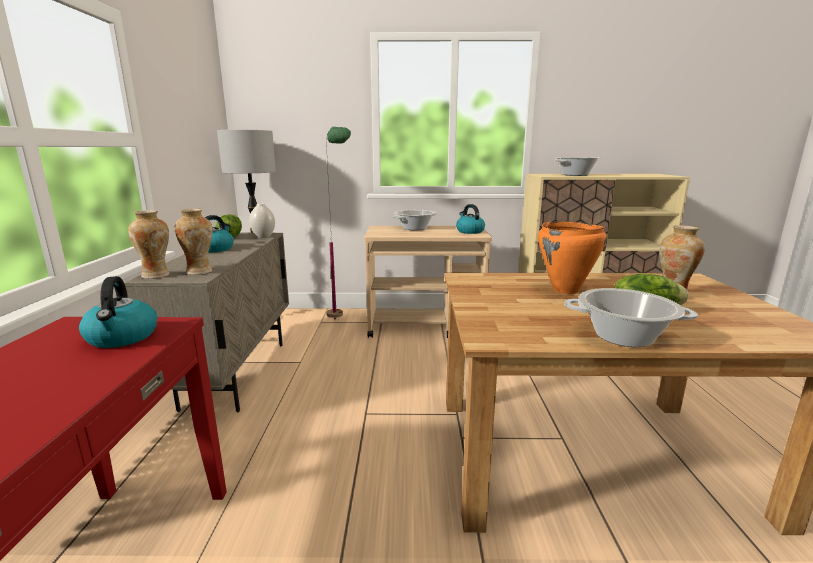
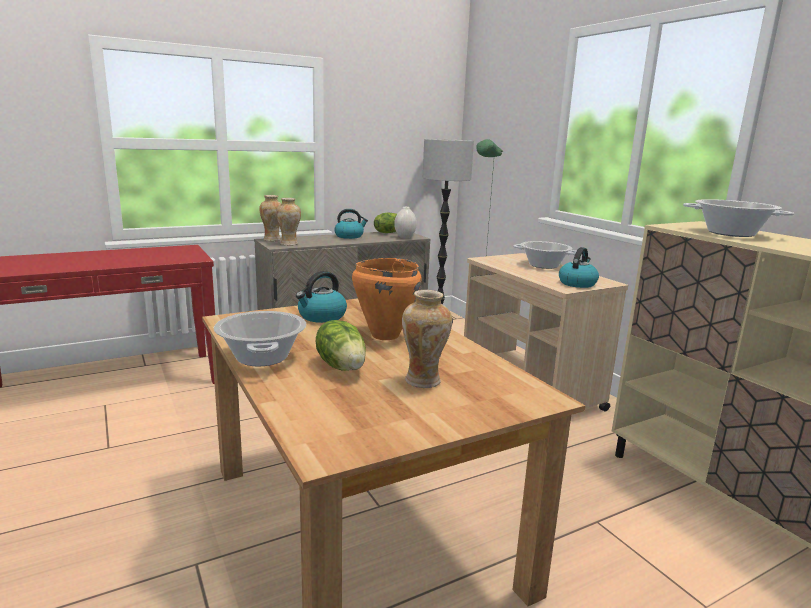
camera: 60 degrees right, 0 degrees up
kettle [79,276,157,348] -> kettle moved to [296,271,347,323]

